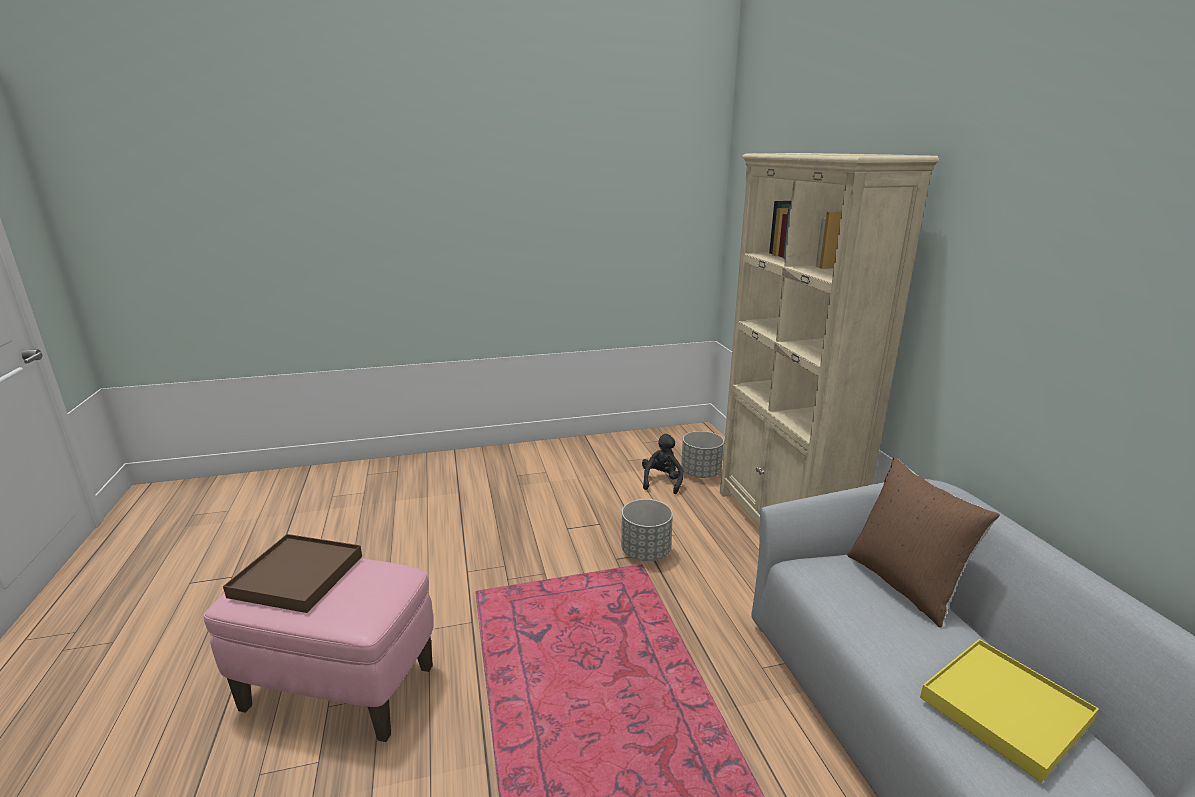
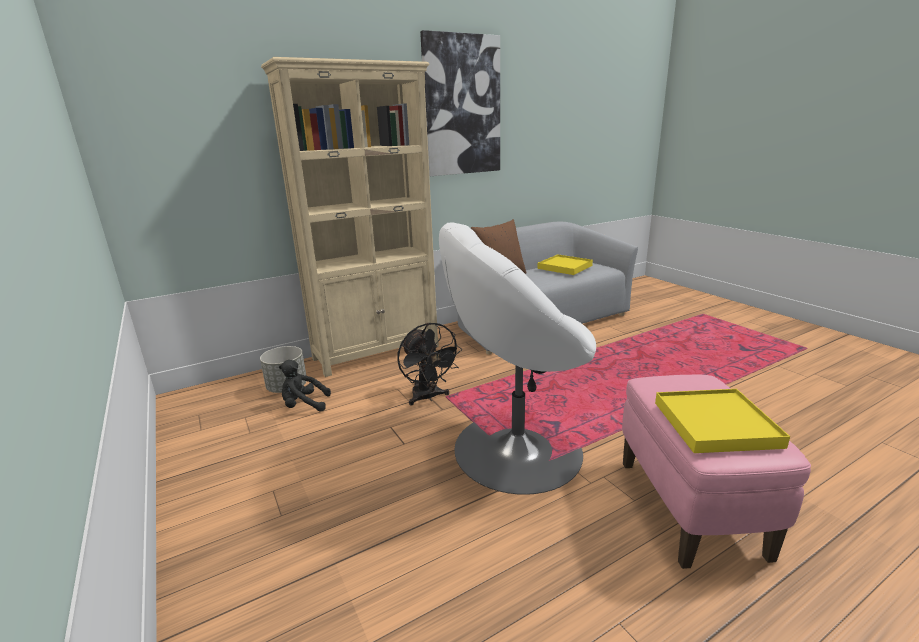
camera: 105 degrees left, 0 degrees up
brown tray [223,534,362,613] -> yellow tray [655,389,790,453]
grey planter [621,499,673,561] -> black fan [397,323,462,406]
none -> picture [420,30,500,176]
none -> white armchair [439,222,596,495]

